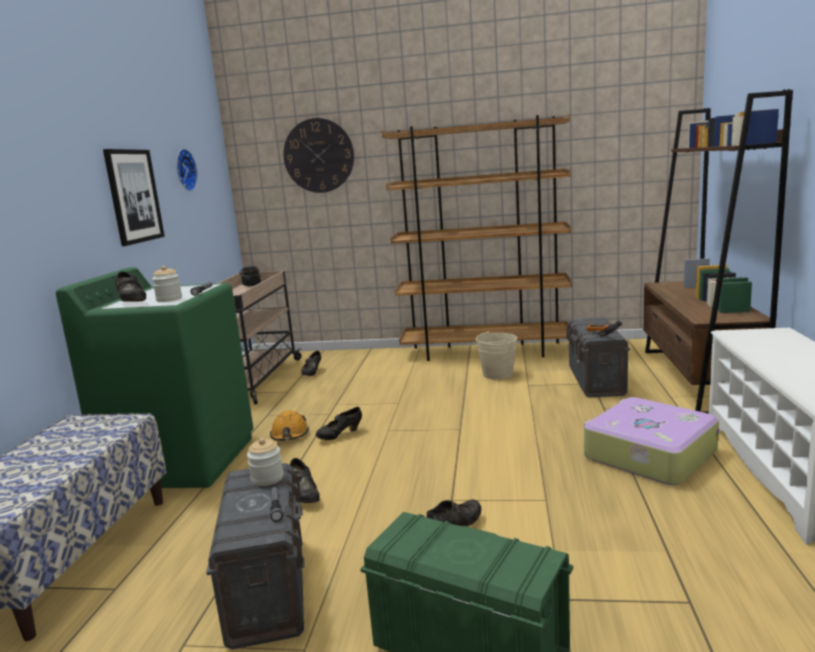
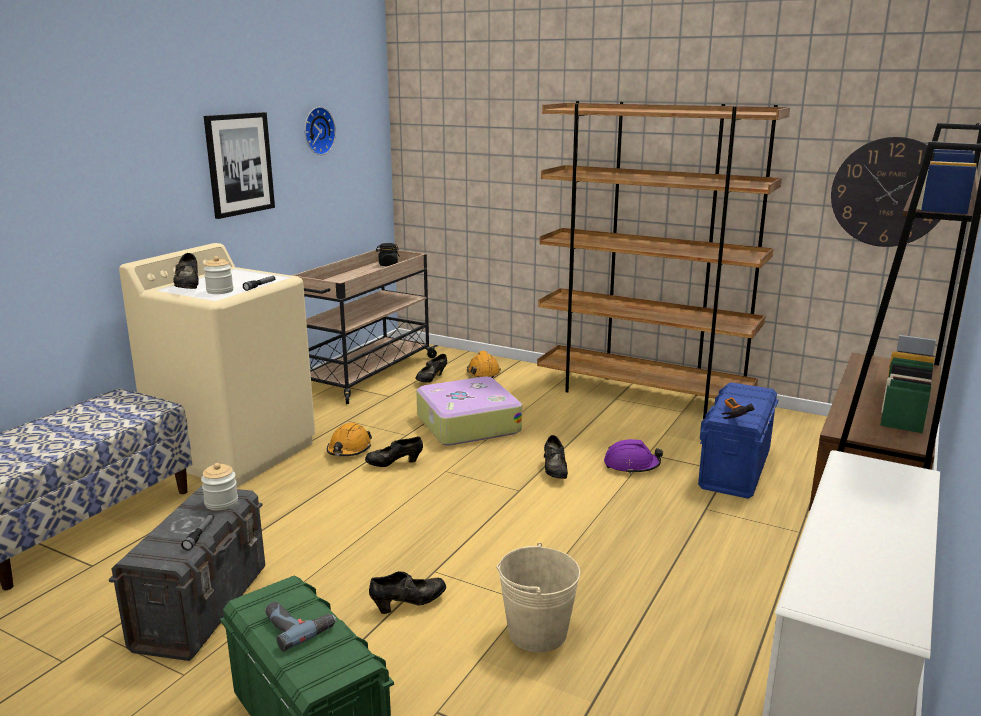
camera: 20 degrees right, 5 degrees up
green washing machine [56,267,253,488] -> beige washing machine [119,243,315,487]
wall clock [283,118,354,193] -> wall clock moved to [831,137,940,247]
black shoe [290,458,320,503] -> black shoe moved to [544,435,568,479]
beige bucket [476,331,517,380] -> beige bucket moved to [496,543,580,652]
grey storage box [567,317,630,397] -> blue storage box [698,382,778,499]
suitcase [584,397,719,485] -> suitcase moved to [416,377,522,446]
none -> power drill [265,602,336,652]
none -> orange hard hat [467,351,501,378]
none -> purple hard hat [604,439,663,474]

